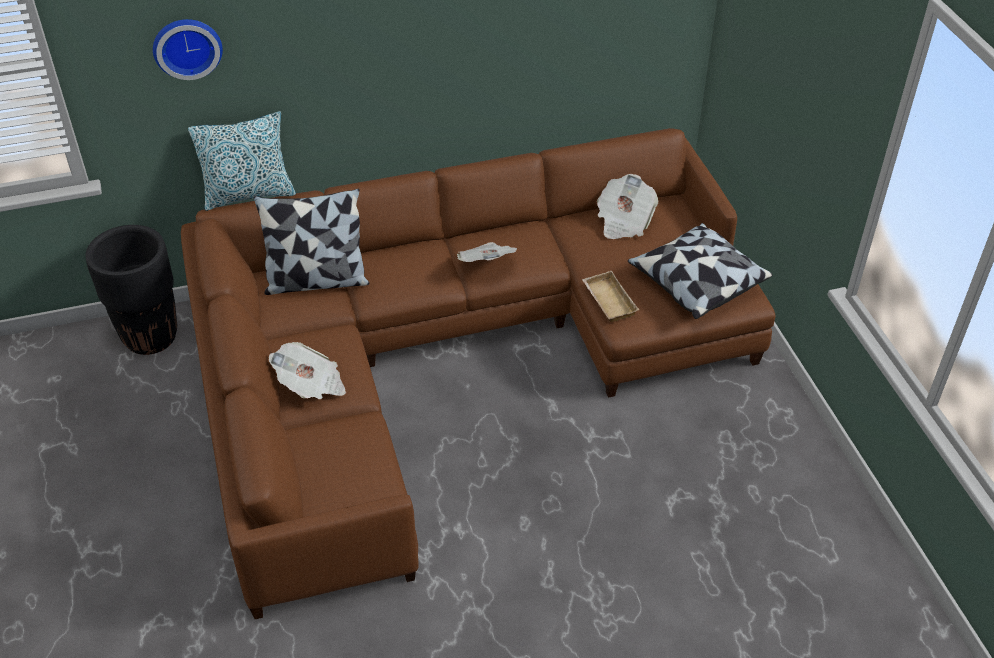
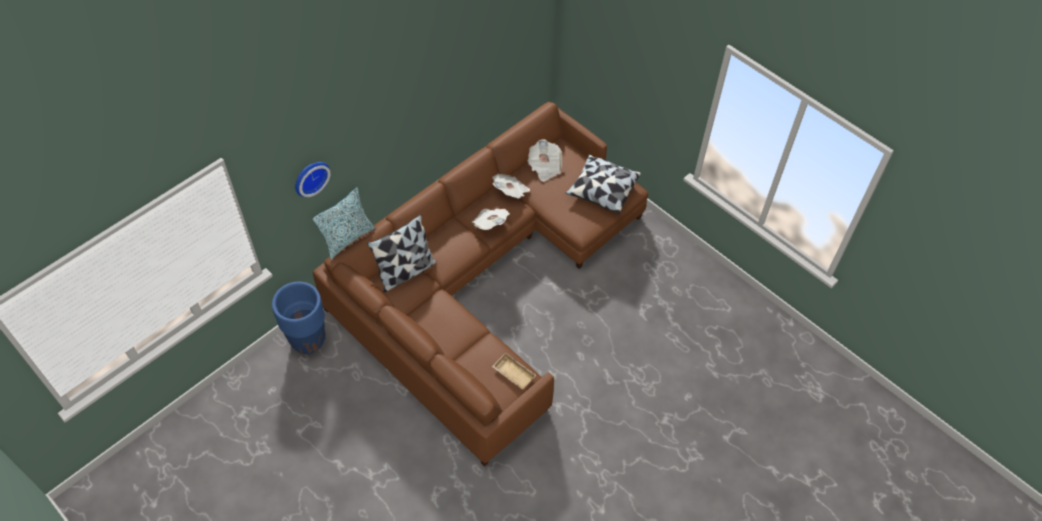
camera: 30 degrees left, 10 degrees up
black planter [86,225,177,355] -> blue planter [272,282,325,354]
newspaper [269,342,346,399] -> newspaper moved to [492,174,530,199]
beige tray [582,271,639,322] -> beige tray moved to [492,352,536,390]

